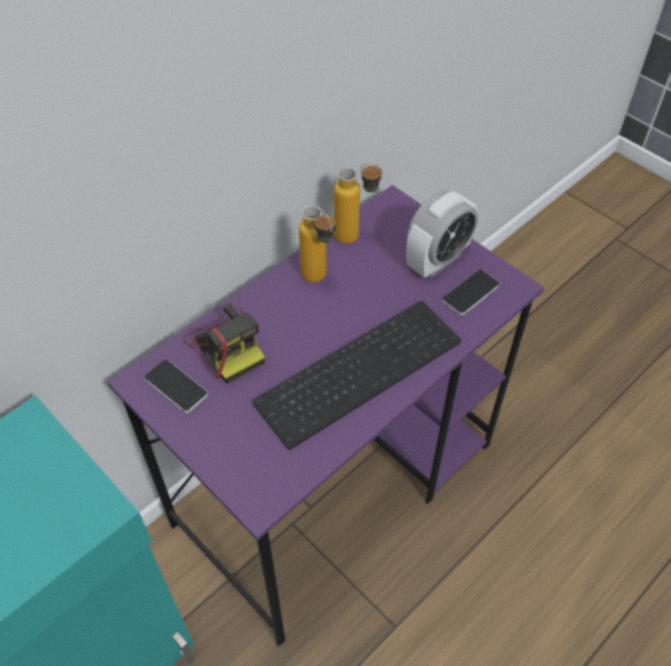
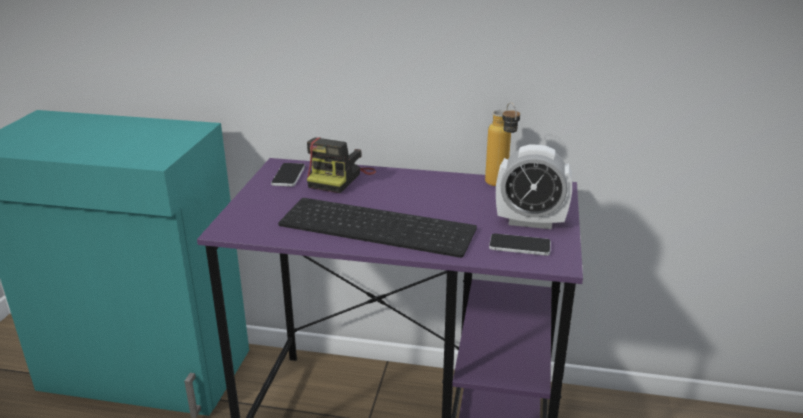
camera: 55 degrees right, 25 degrees down
bottle [299,205,336,282] -> none

